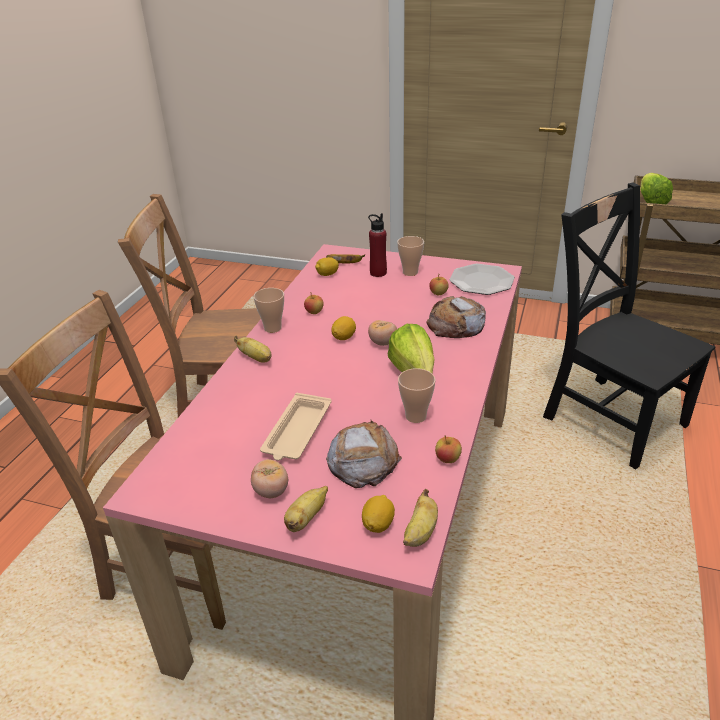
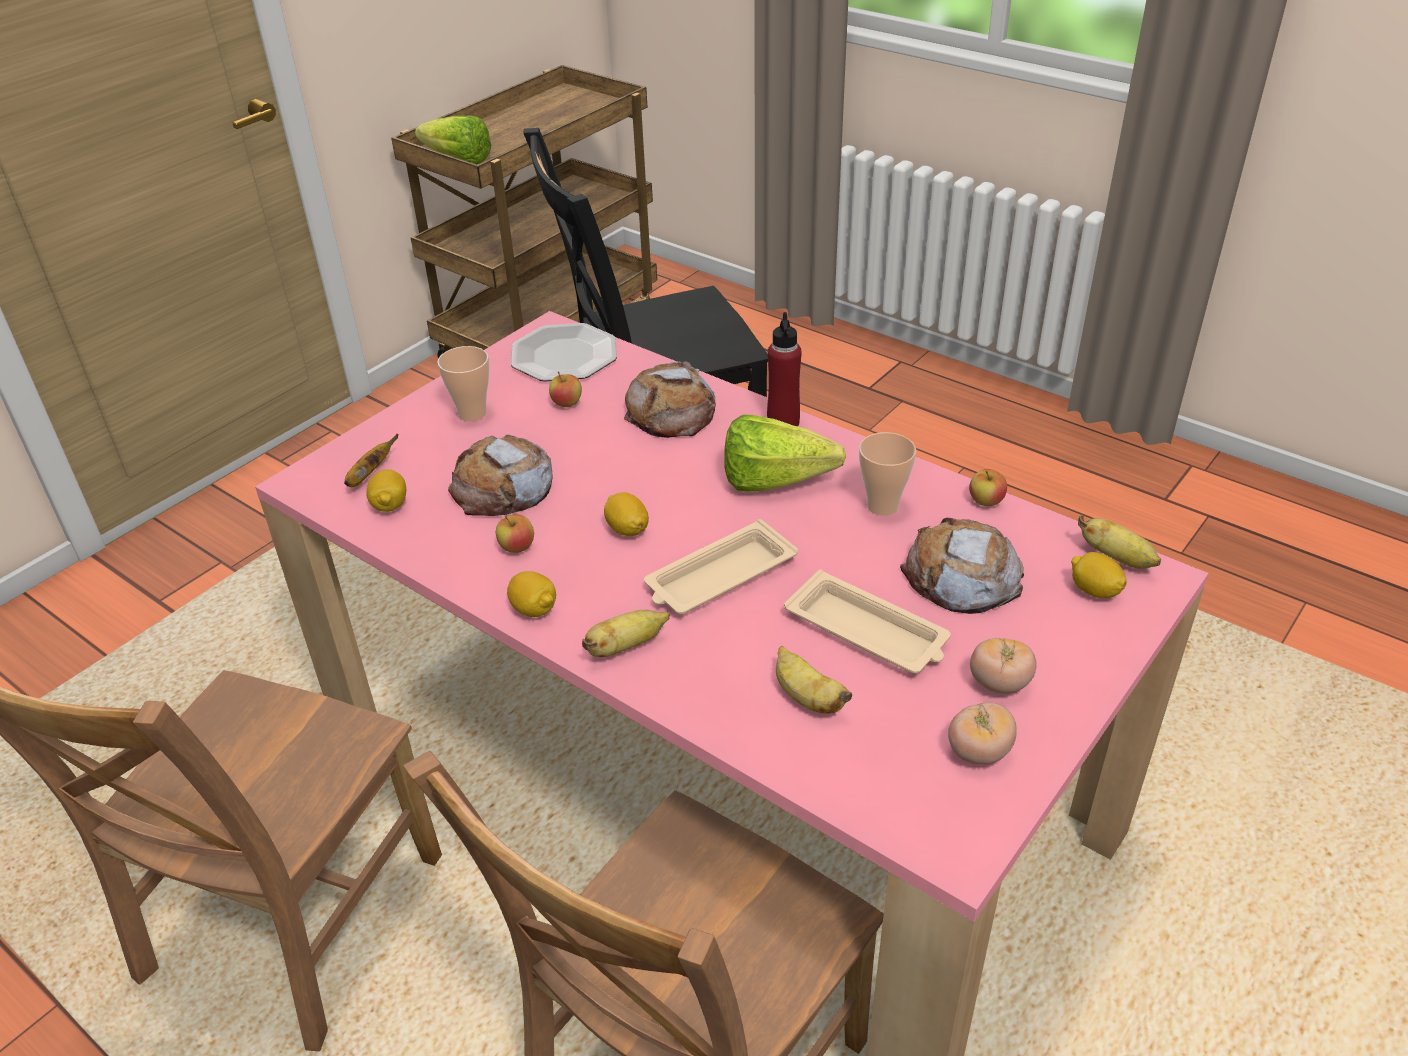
camera: 70 degrees left, 5 degrees up
cup [253,288,284,333] -> lemon [507,571,556,617]
banana [284,486,328,532] -> banana moved to [776,646,852,714]
red bottle [368,213,387,277] -> red bottle moved to [767,312,802,426]
tomato [368,320,397,346] -> tomato moved to [948,702,1017,764]
none -> bread [448,435,552,516]
none -> beige tray [644,519,798,614]

